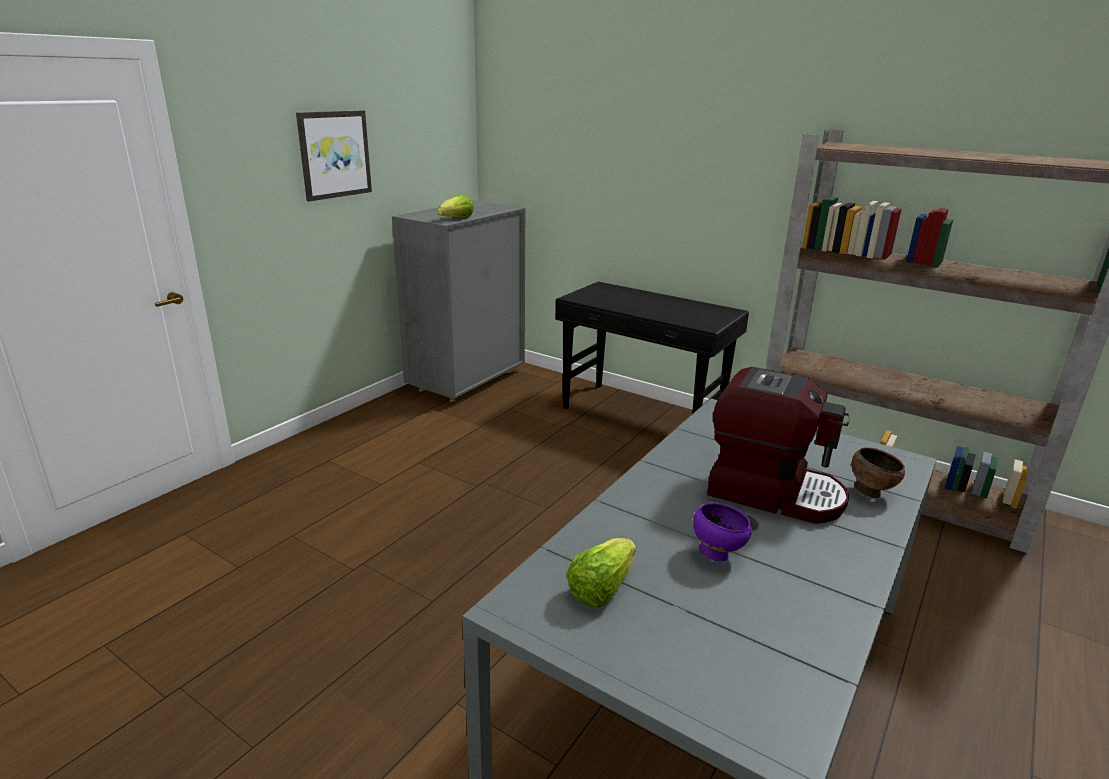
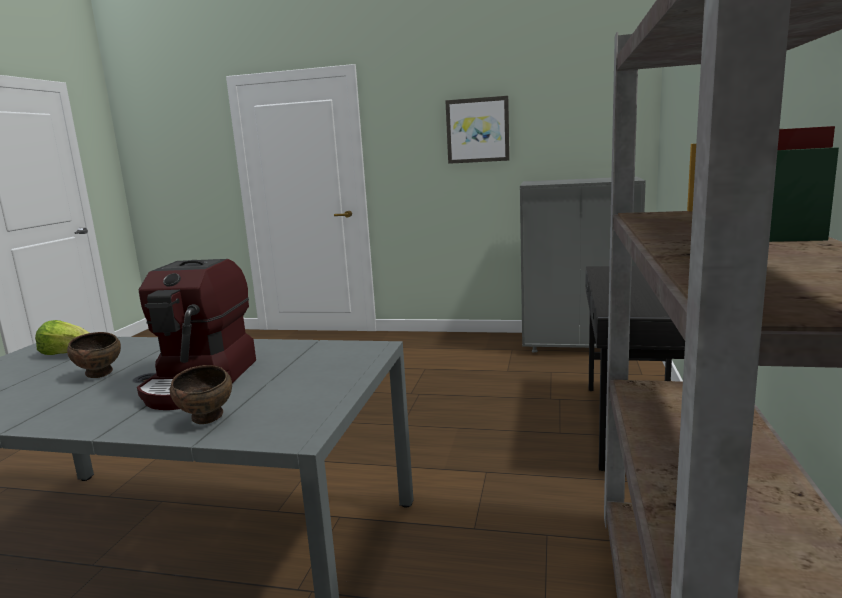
camera: 70 degrees right, 10 degrees down
lettuce [437,194,474,218] -> none
purple bowl [693,502,752,562] -> brown bowl [67,332,121,378]

